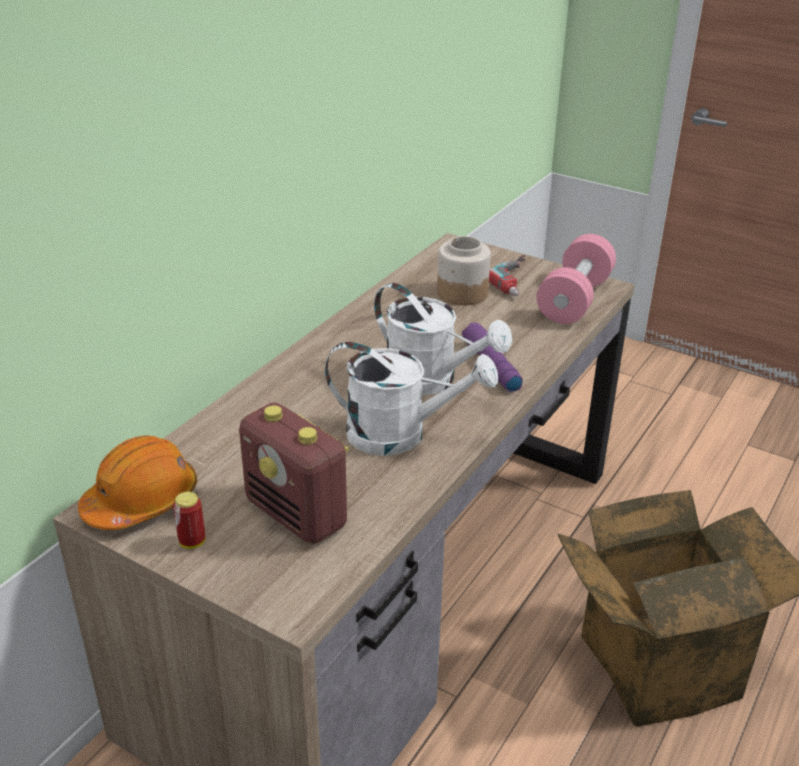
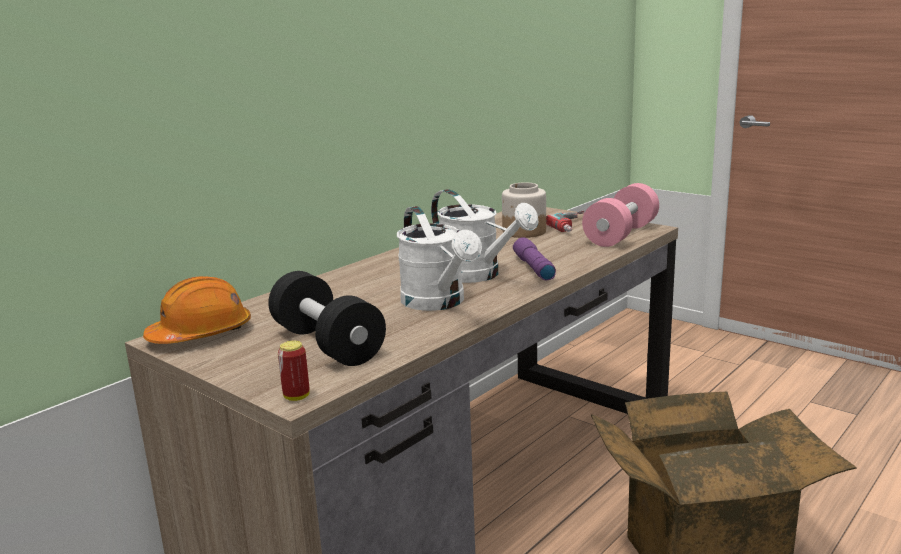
camera: 10 degrees right, 15 degrees down
can [173,492,205,549] -> can moved to [278,341,310,401]
radio [239,402,349,544] -> black dumbbell [268,271,386,366]
white watering can [325,342,498,456] -> white watering can turned 45 degrees clockwise [397,206,482,311]

